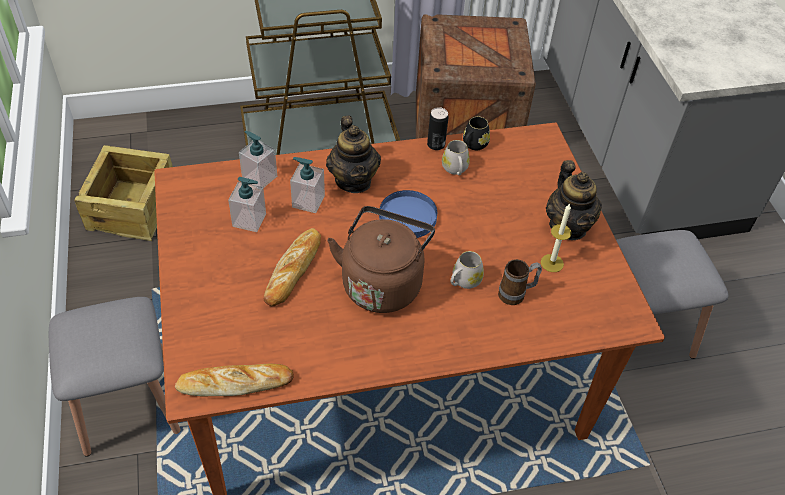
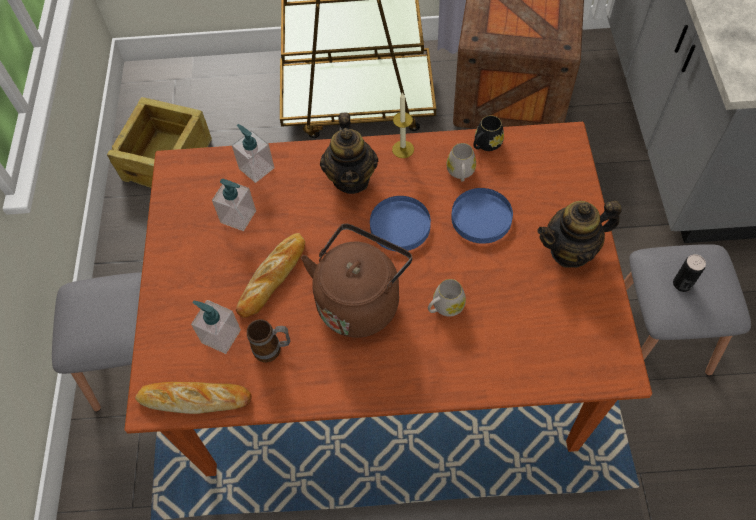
camera: 15 degrees right, 10 degrees up
soap dispenser [290,157,325,213] -> soap dispenser moved to [191,300,241,354]
can [427,107,449,150] -> can moved to [673,254,706,292]
mug [498,259,542,305] -> mug moved to [247,319,290,362]
candle [541,203,572,272] -> candle moved to [392,92,414,158]
teapot [546,160,602,240] -> teapot turned 75 degrees clockwise [538,200,622,268]
none -> blue plate [451,188,513,244]

